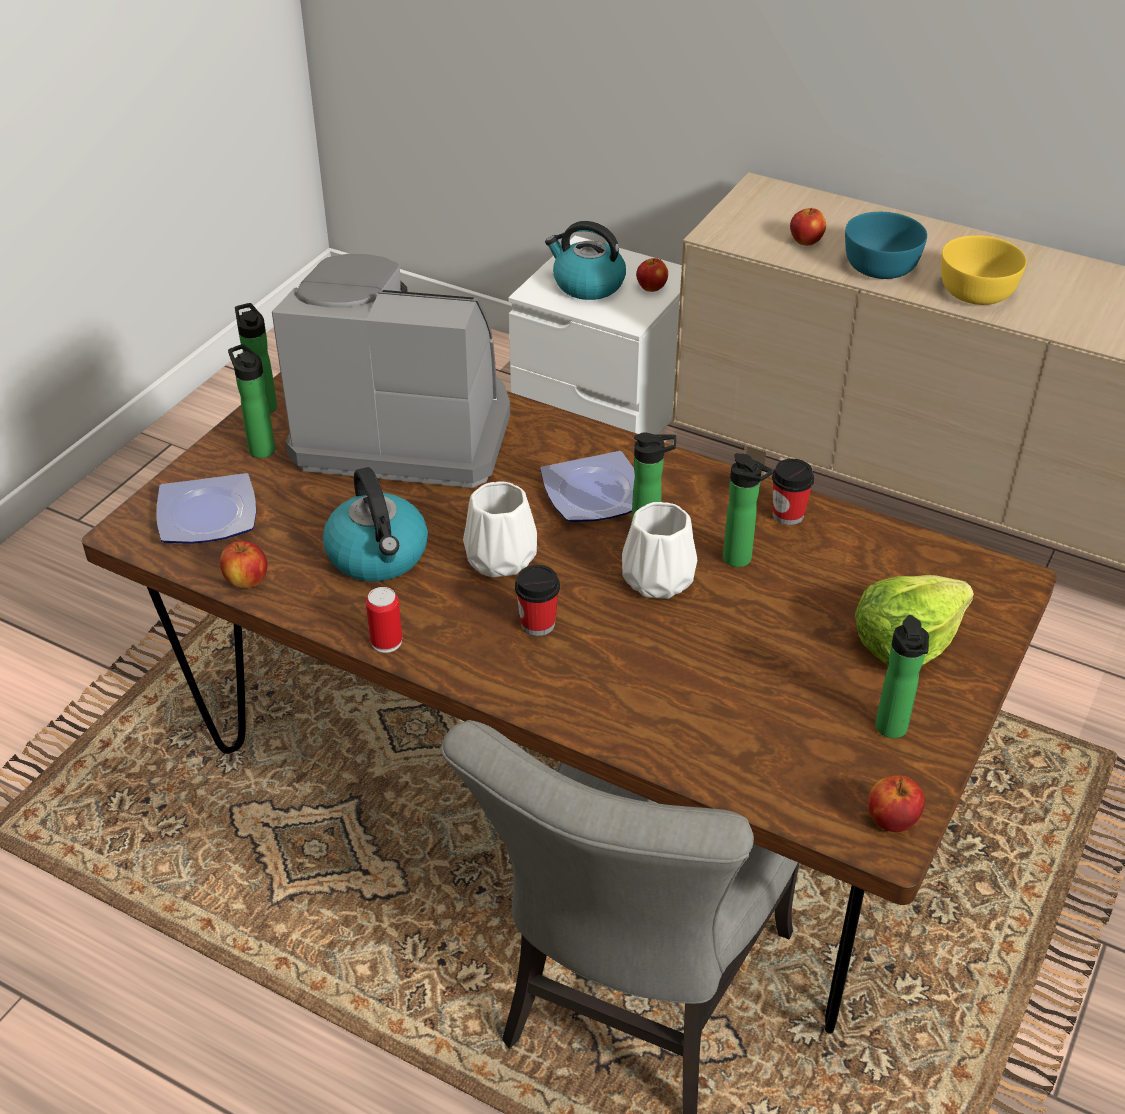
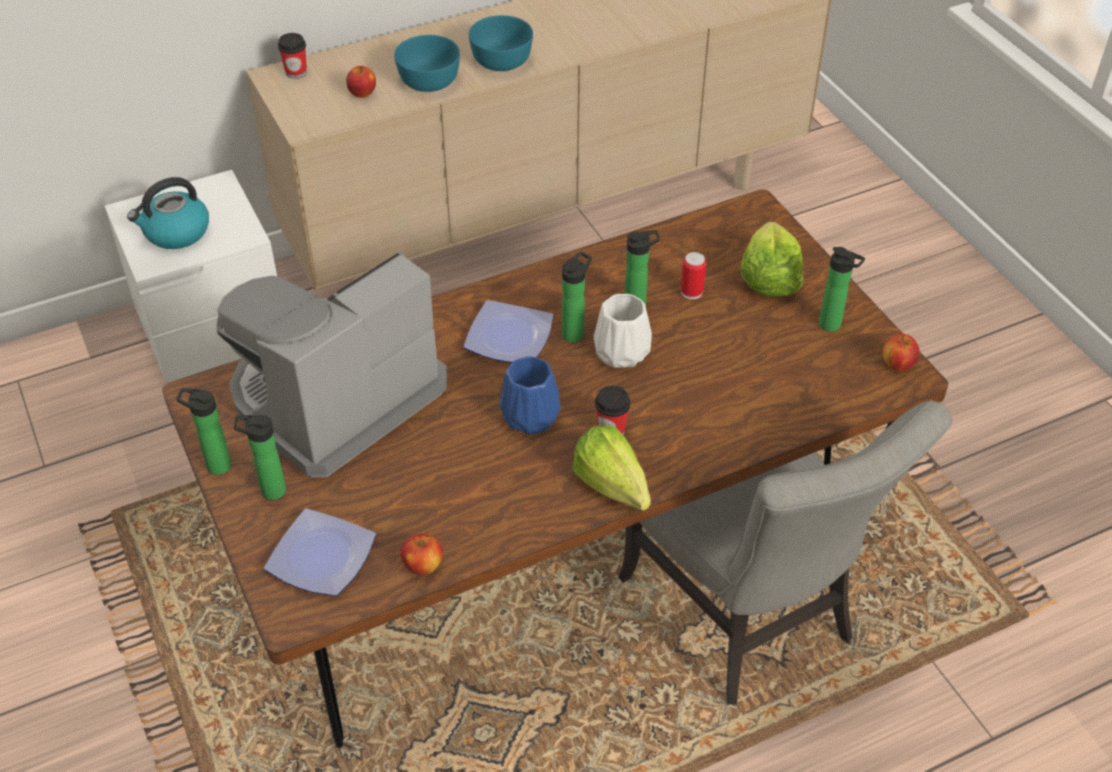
camera: 55 degrees left, 5 degrees up
kettle [323,467,428,581] -> none
can [366,587,402,653] -> can moved to [681,252,706,299]
white vase [463,481,537,577] -> blue vase [500,356,560,434]
apple [636,258,668,292] -> none
cup [772,459,814,525] -> cup moved to [278,33,307,79]
yellow bowl [941,235,1027,305] -> turquoise bowl [469,15,533,71]
none -> lettuce [572,425,651,511]

